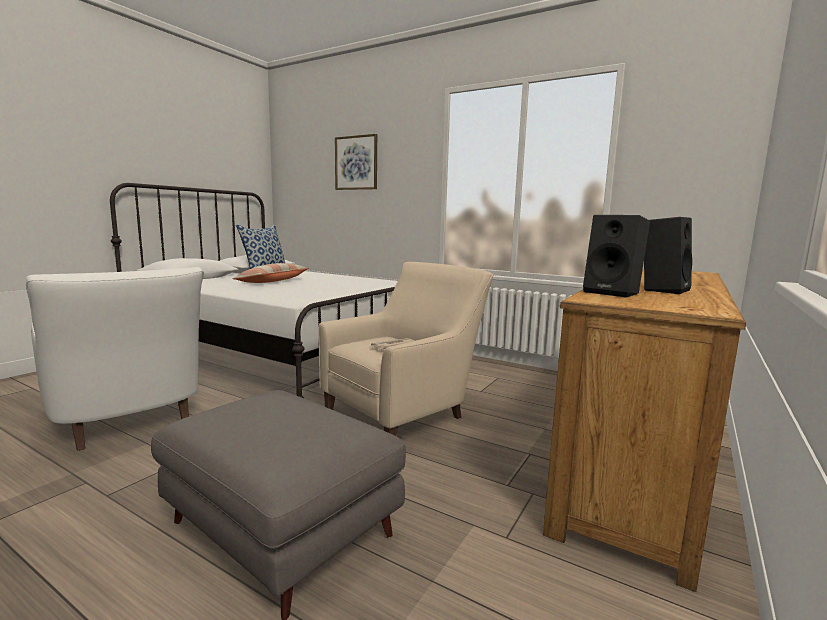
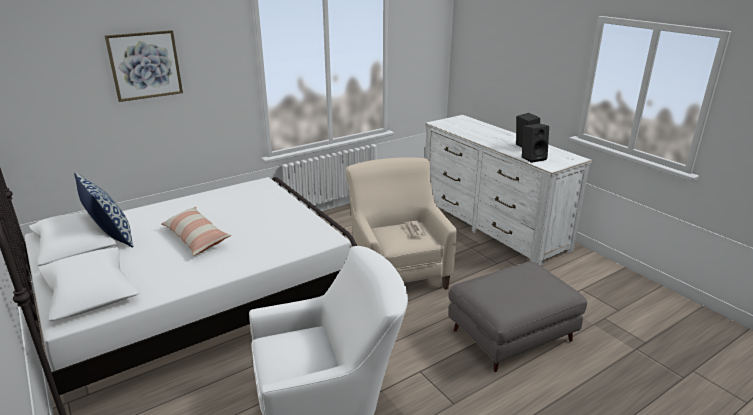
camera: 65 degrees left, 15 degrees up
brown dresser [543,268,746,592] -> white dresser [425,115,593,266]

